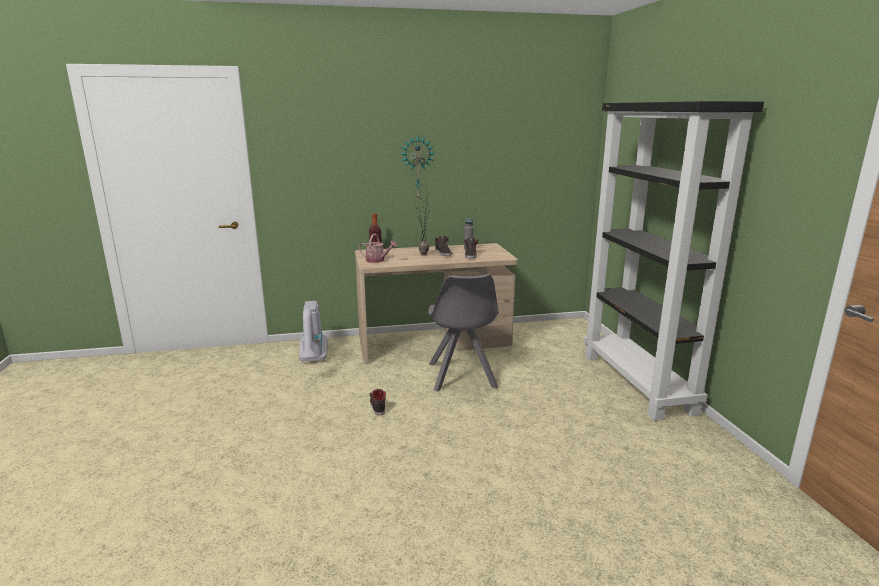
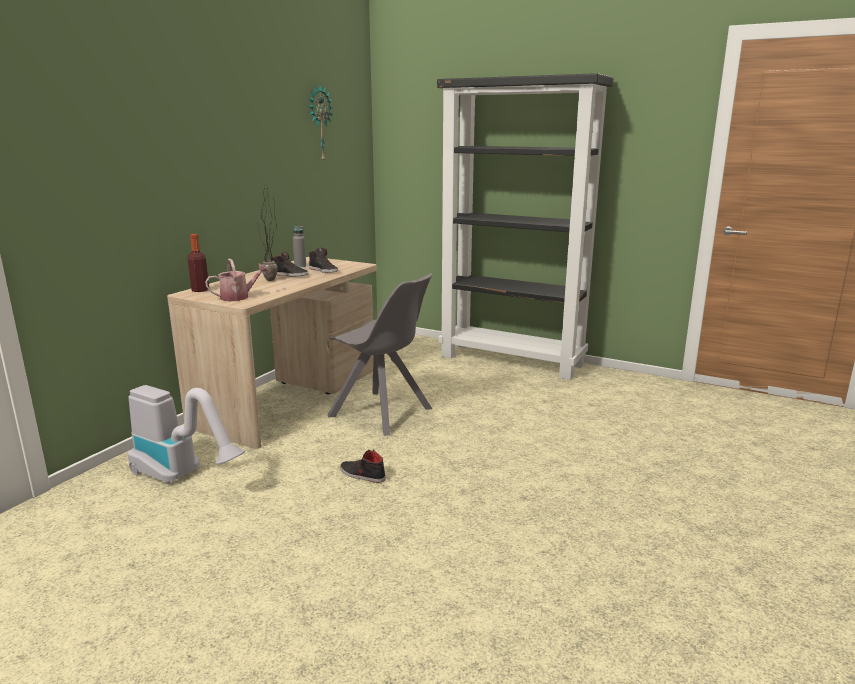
camera: 50 degrees left, 0 degrees up
wall clock [401,136,435,200] -> wall clock moved to [308,85,334,162]

